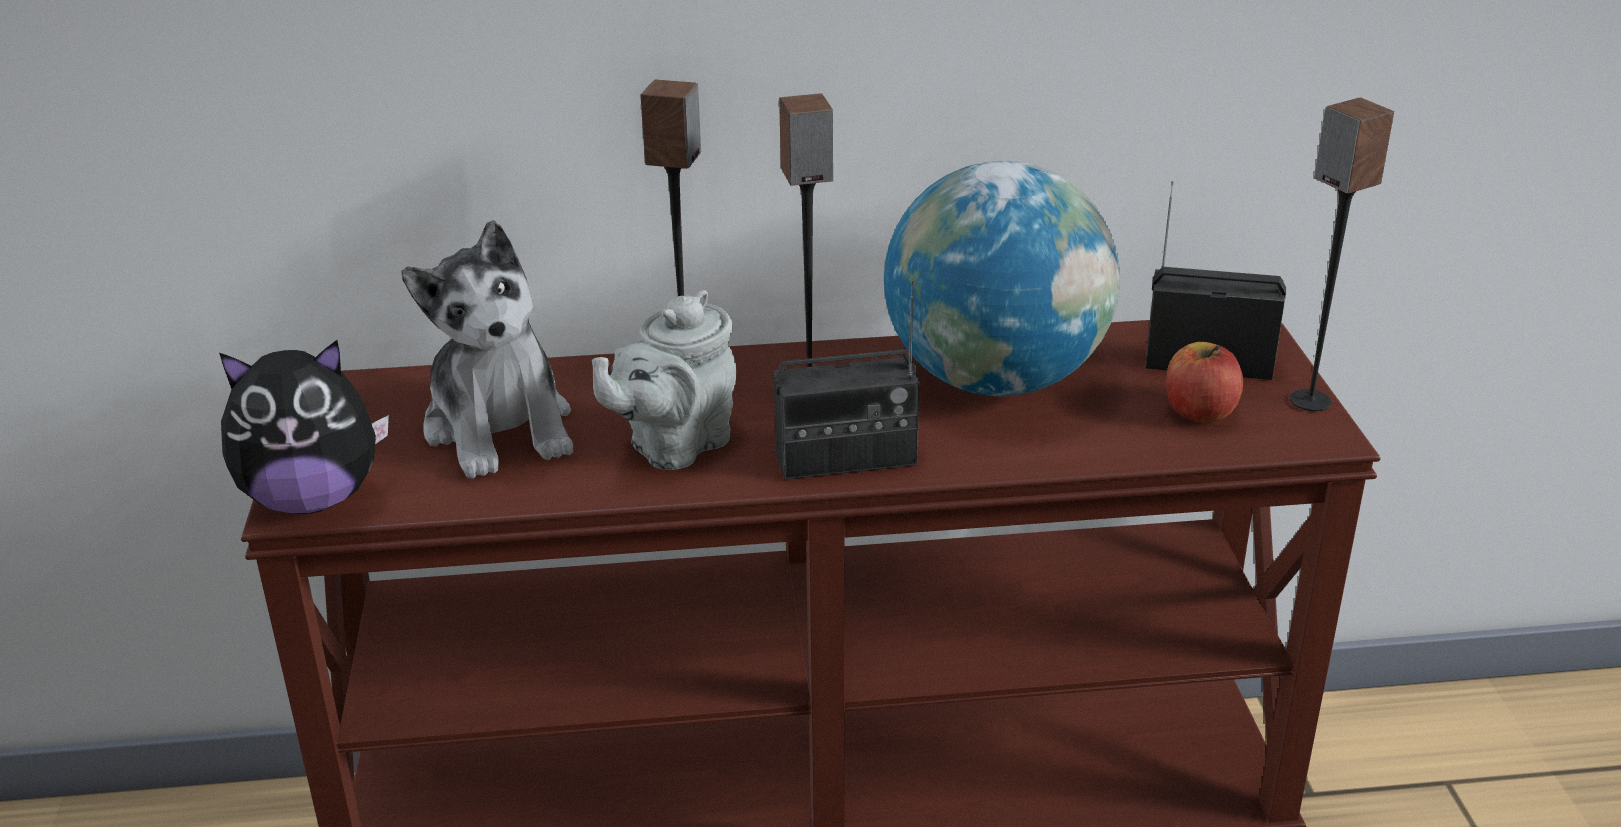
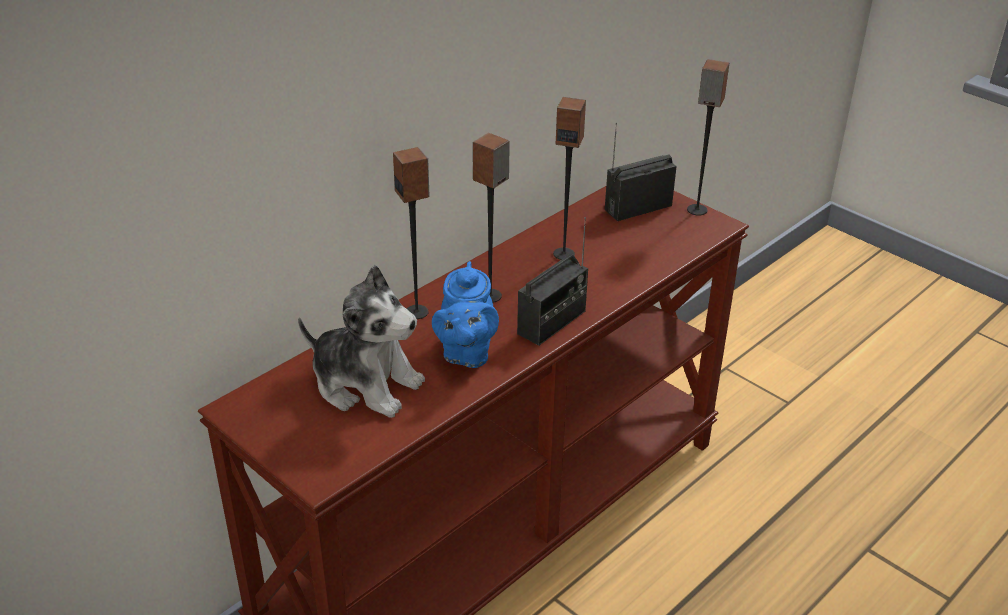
camera: 40 degrees left, 5 degrees up
plush toy [219,340,389,514] -> none
grey teapot [592,290,736,470] -> blue teapot [432,261,499,368]
globe [884,161,1120,396] -> speaker [553,97,586,260]
apple [1166,342,1243,423] -> none

